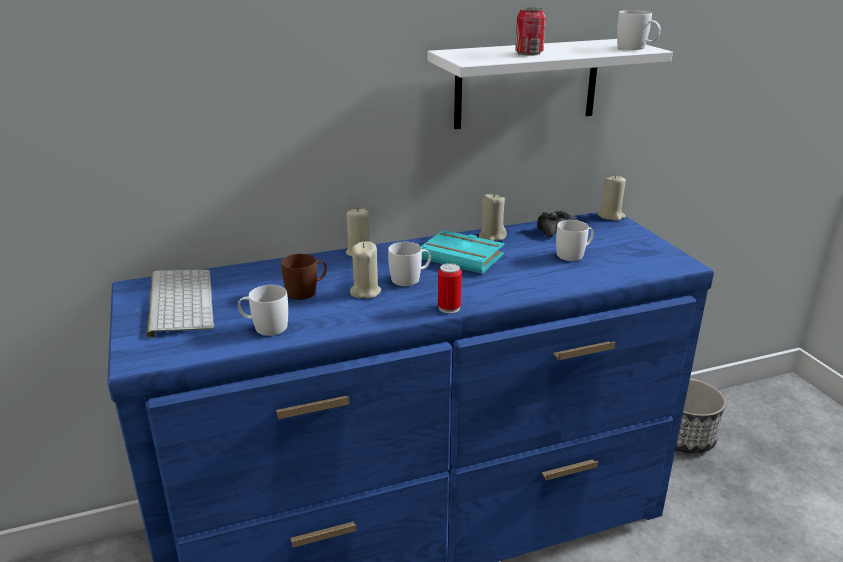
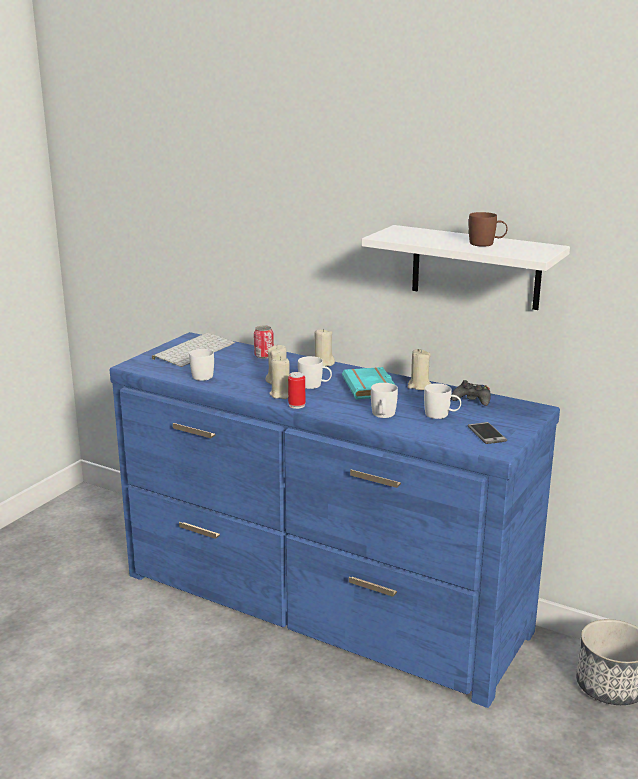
camera: 50 degrees right, 5 degrees down
brown mug [281,254,327,300] -> brown mug moved to [469,212,508,247]
can [515,7,546,56] -> can moved to [254,326,274,359]
beige candle [597,175,626,221] -> beige candle moved to [269,357,290,399]
white mug [617,10,661,50] -> white mug moved to [371,383,398,418]
none -> phone [467,422,507,444]

